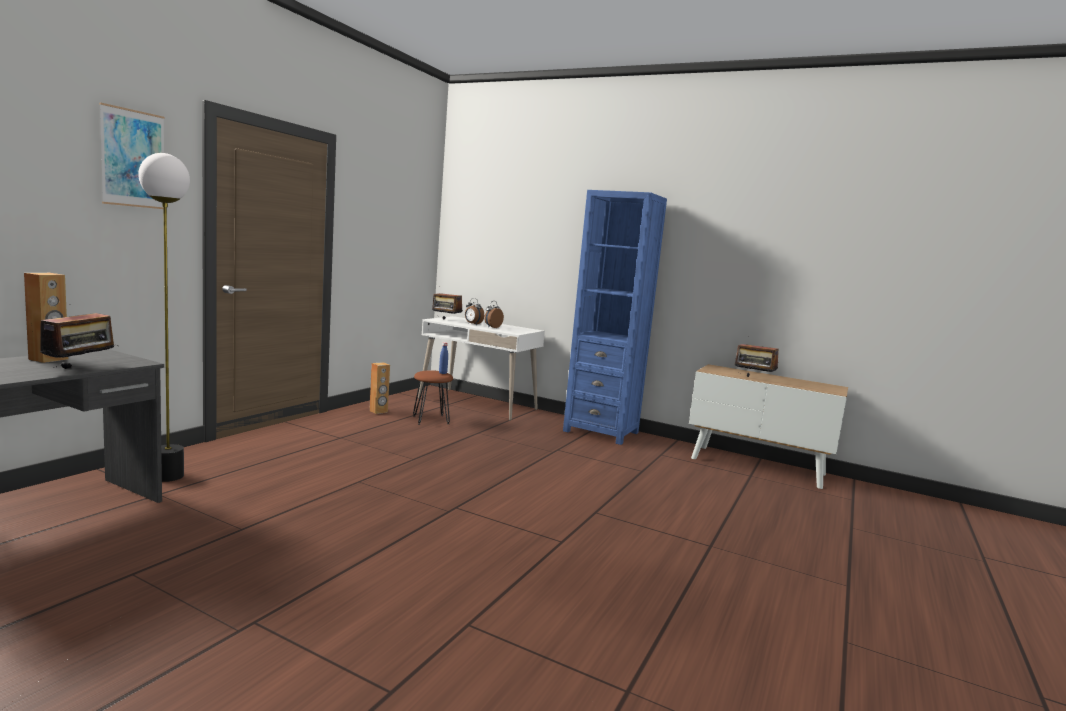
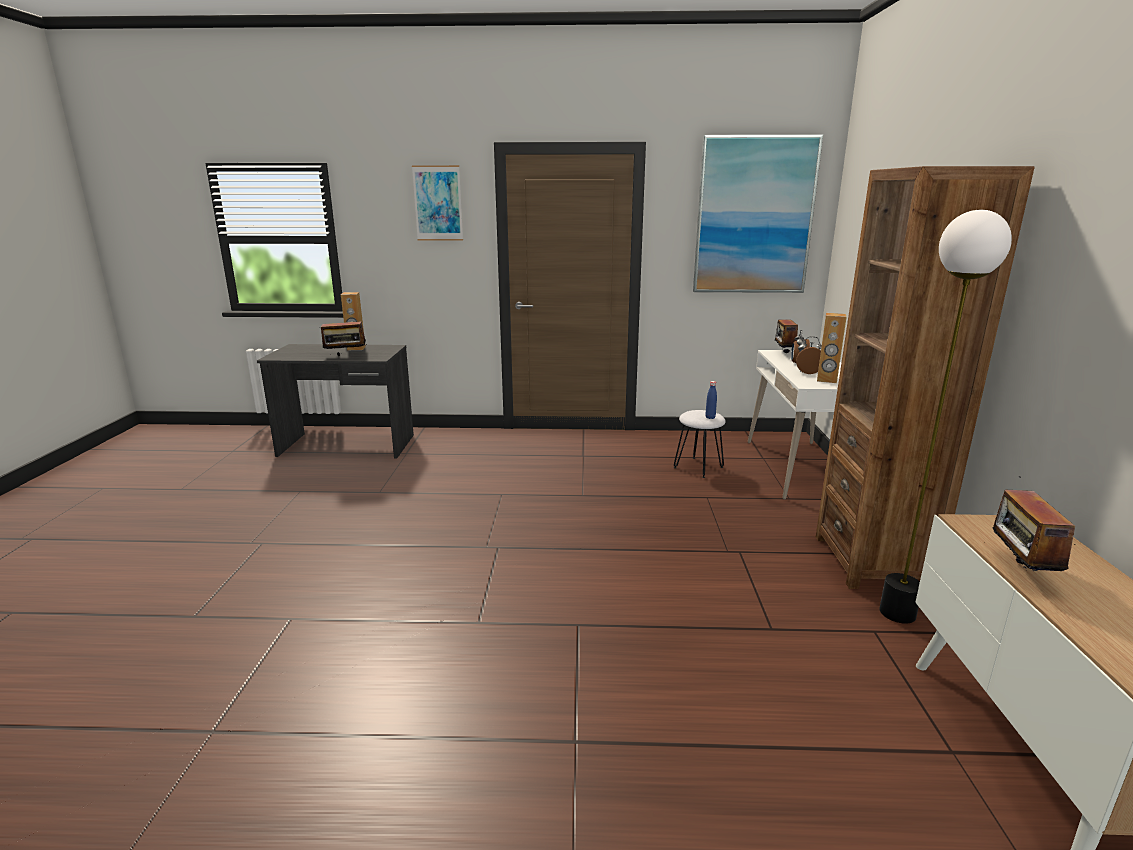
camera: 65 degrees right, 10 degrees up
floor lamp [138,153,190,482] -> floor lamp moved to [879,210,1012,624]
brown speaker [369,362,390,414] -> brown speaker moved to [817,313,846,383]
brown stool [413,370,453,425] -> white stool [674,410,726,478]
blue bookcase [563,190,667,445] -> brown bookcase [816,166,1035,589]
none -> picture [693,134,823,293]

